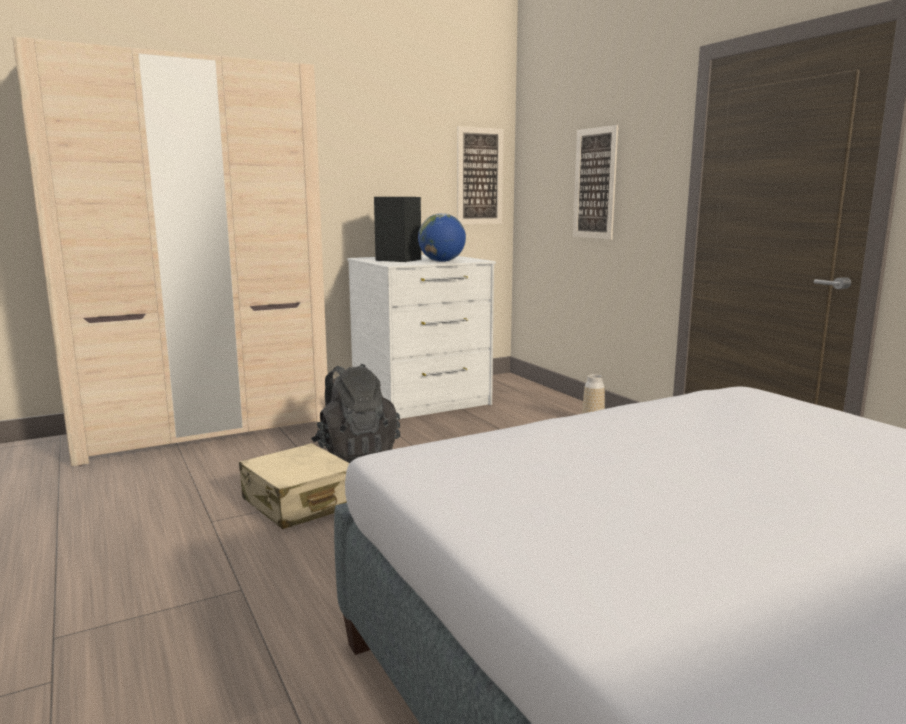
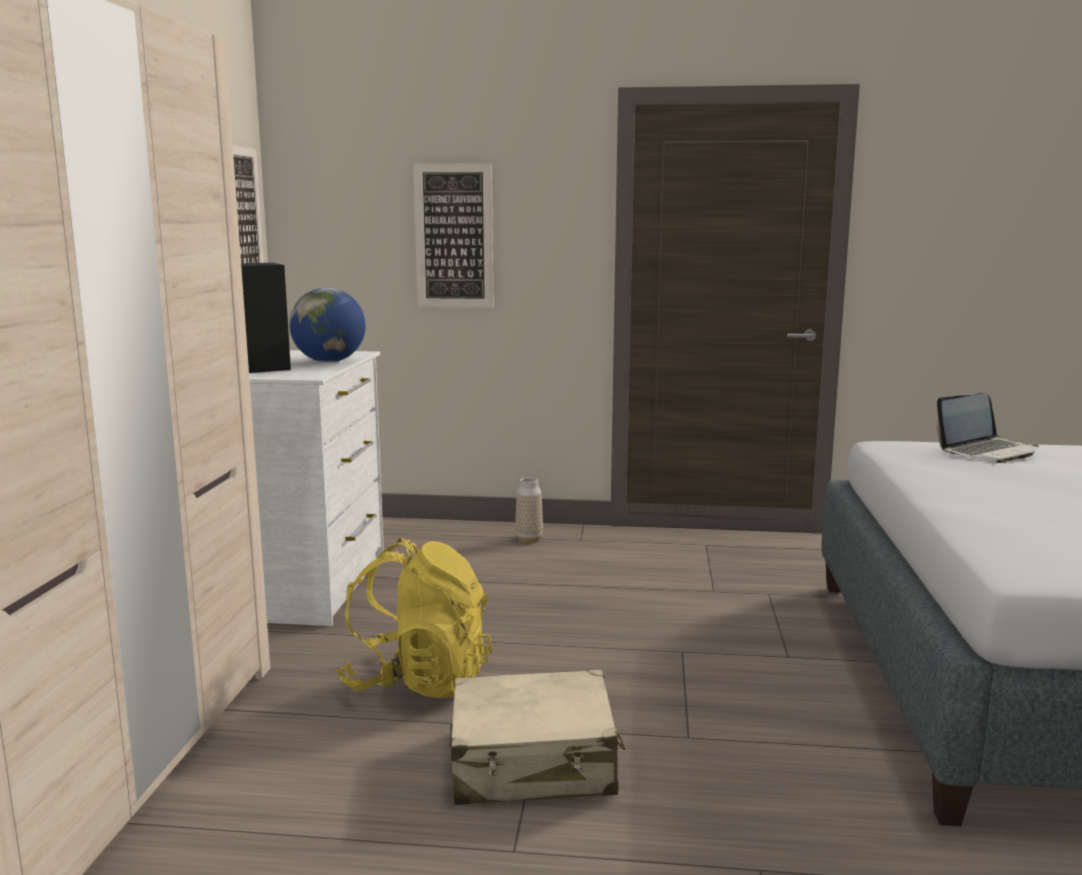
camera: 55 degrees left, 0 degrees up
black backpack [311,364,400,463] -> yellow backpack [336,538,492,698]
none -> laptop [937,393,1039,463]

